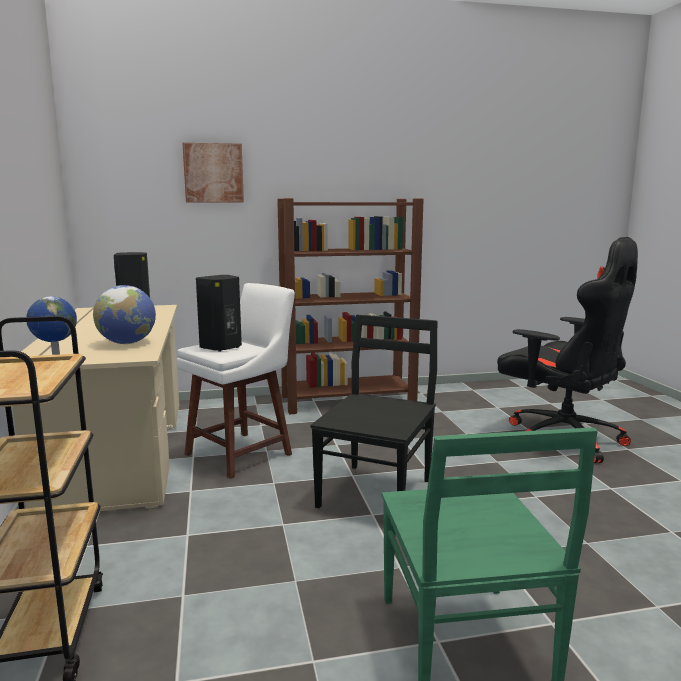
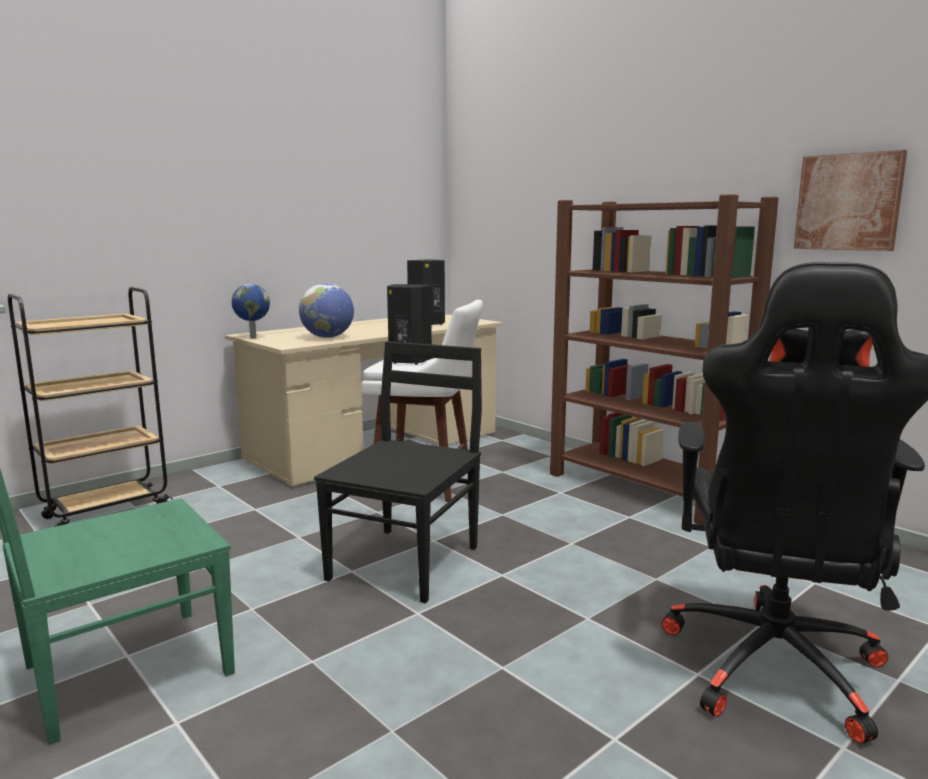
camera: 60 degrees right, 0 degrees up
picture [183,143,244,203] -> picture moved to [794,150,907,251]
black chair [310,314,438,508] -> black chair turned 60 degrees counterclockwise [314,341,482,603]

